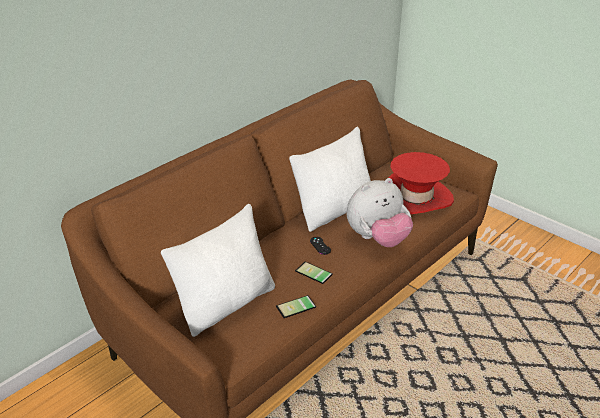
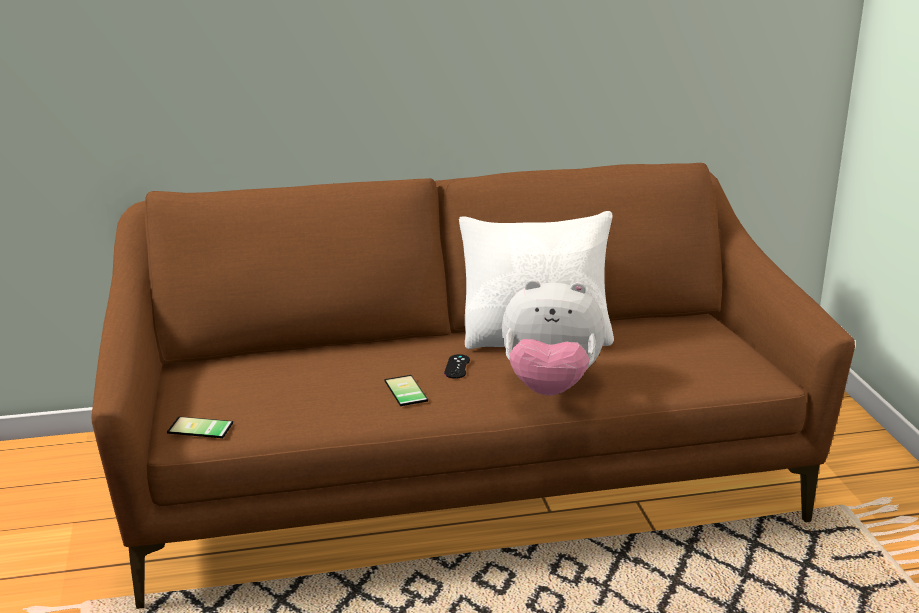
camera: 35 degrees right, 10 degrees down
white pillow [161,204,275,337] -> none
phone [276,295,316,318] -> phone moved to [167,416,233,438]
red hat [388,152,454,214] -> none

